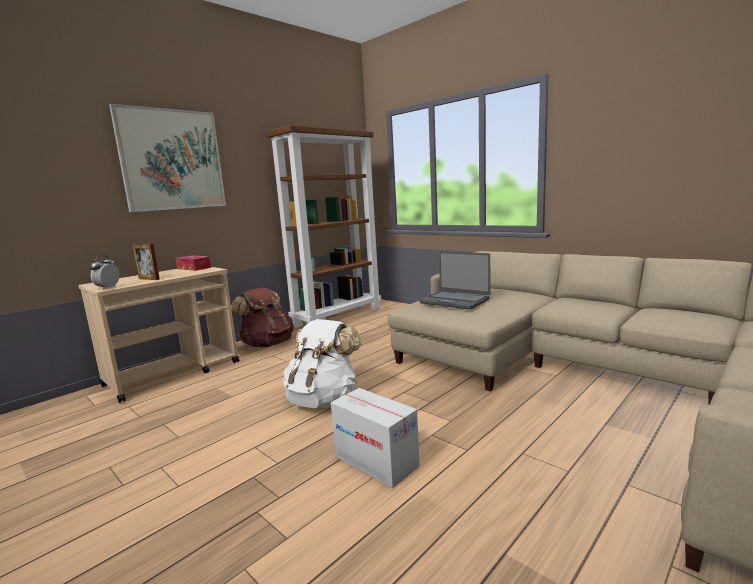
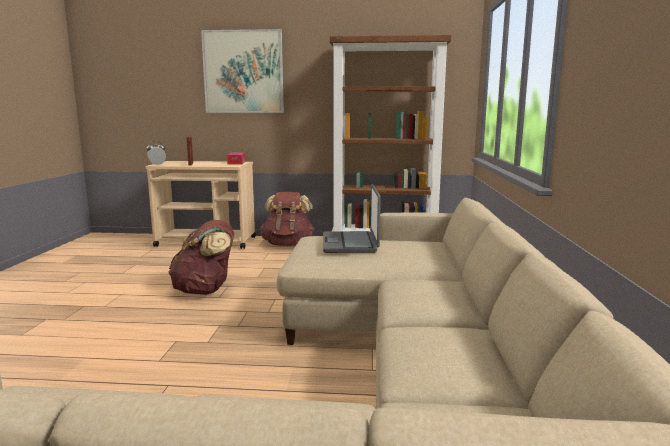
camera: 50 degrees right, 0 degrees up
white backpack [283,319,362,408] -> brown backpack [168,220,234,295]
cardboard box [331,388,420,488] -> none

